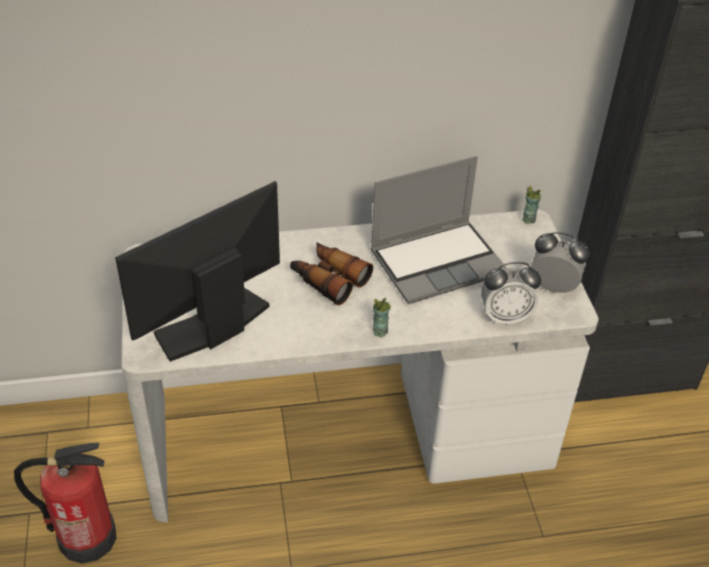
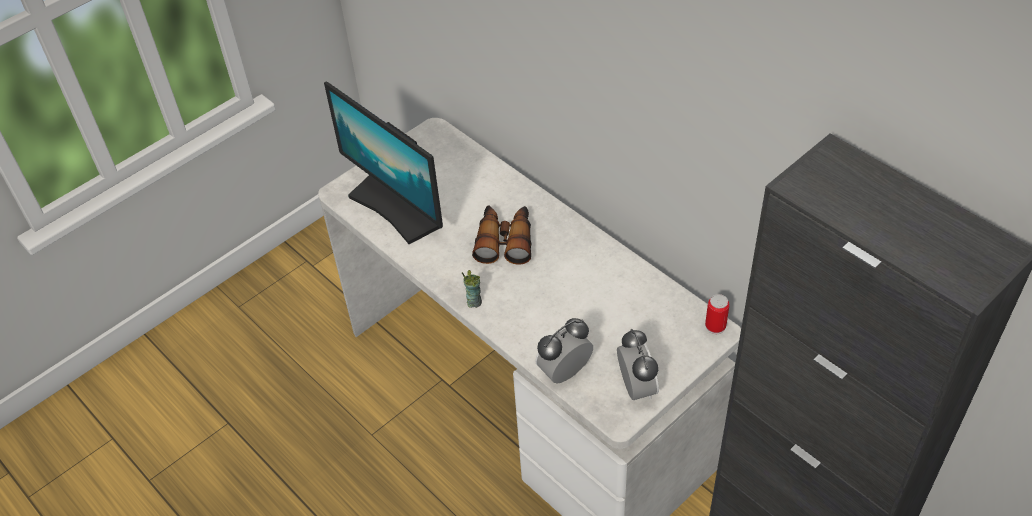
camera: 60 degrees right, 5 degrees up
fire extinguisher [14,443,117,564] -> none
monitor [115,181,280,362] -> monitor turned 150 degrees counterclockwise [324,82,443,244]
laptop [370,156,507,304] -> none
alarm clock [481,262,541,324] -> alarm clock turned 90 degrees clockwise [535,318,593,384]
cup [522,186,541,224] -> can [705,294,729,334]

